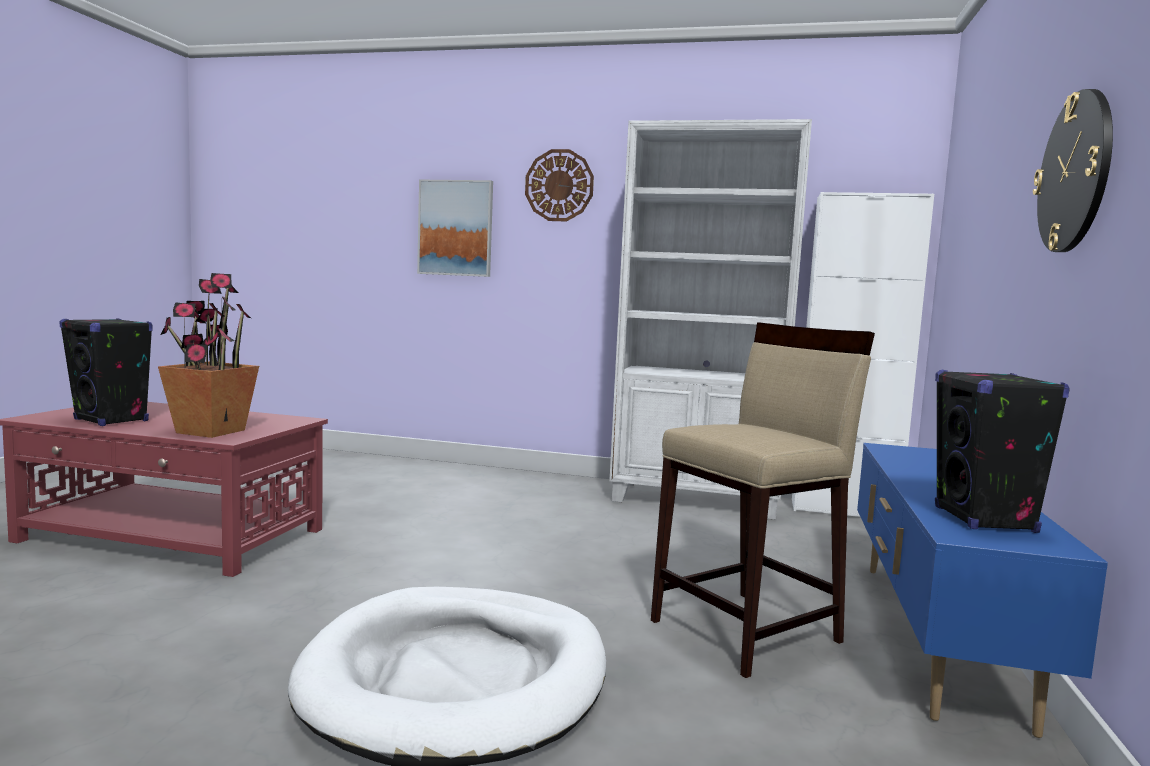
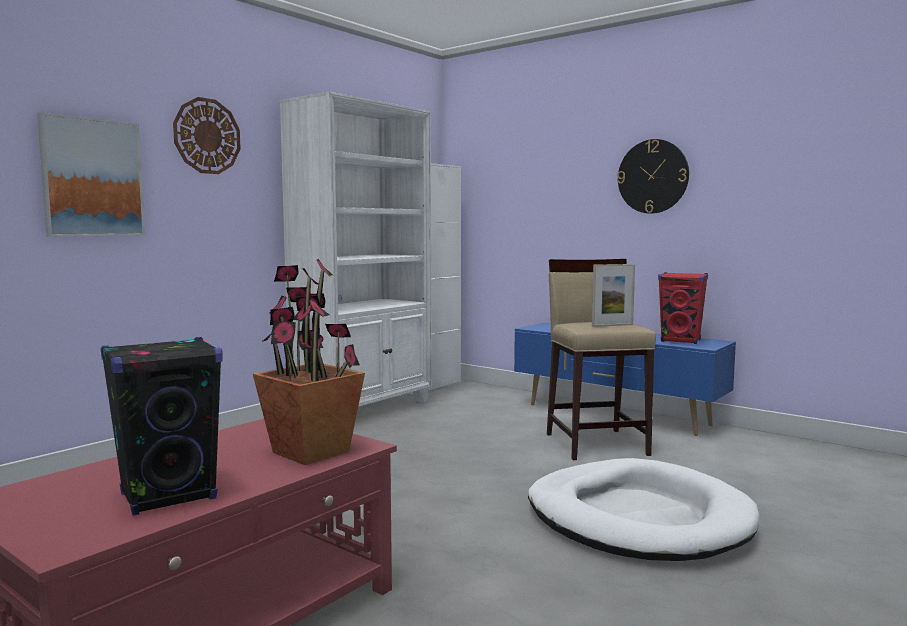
camera: 65 degrees left, 0 degrees up
black speaker [935,370,1070,533] -> red speaker [658,272,708,344]
none -> picture frame [592,264,635,327]

